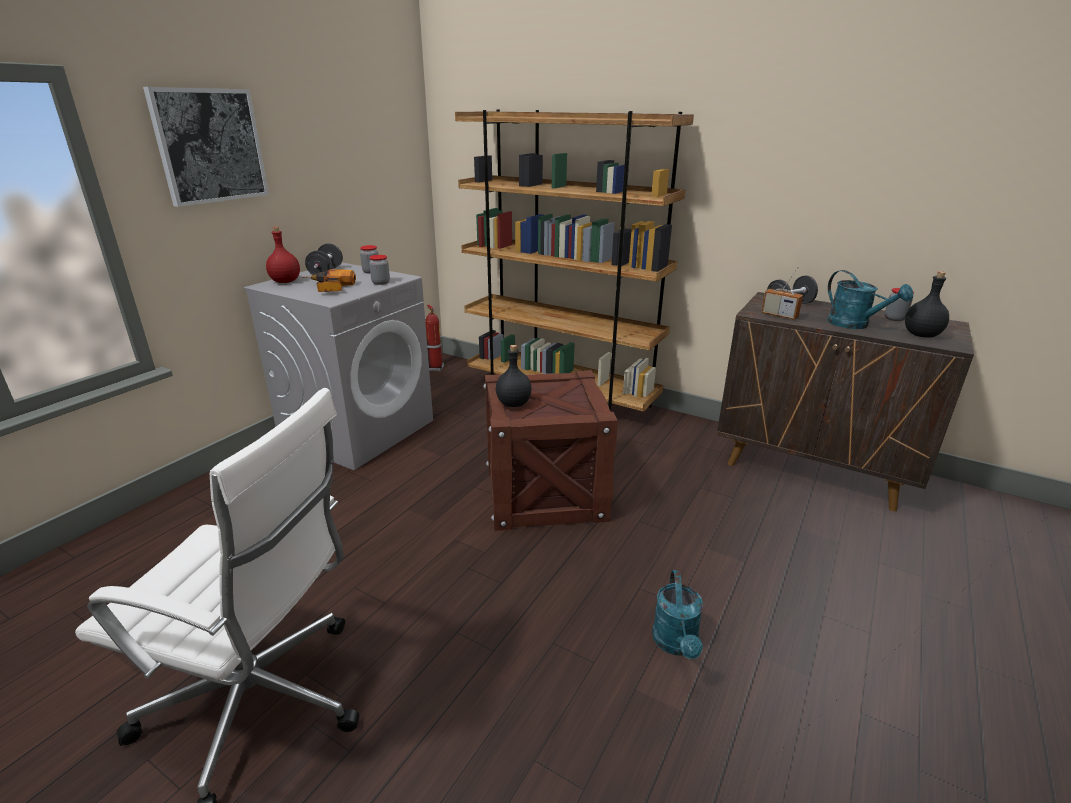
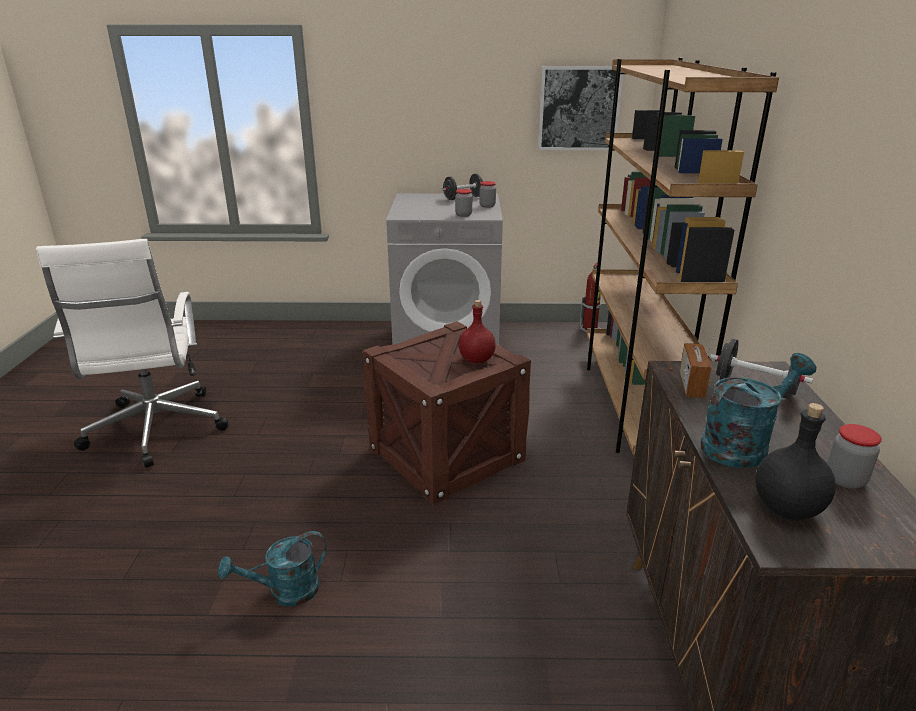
camera: 60 degrees right, 0 degrees up
picture [143,87,269,207] -> picture moved to [538,66,623,150]
red bottle [266,227,300,283] -> red bottle moved to [459,300,496,363]
power drill [303,269,356,292] -> none
black bottle [496,345,532,407] -> none
turquoise watering can [828,270,913,329] -> turquoise watering can turned 150 degrees counterclockwise [701,353,817,468]

